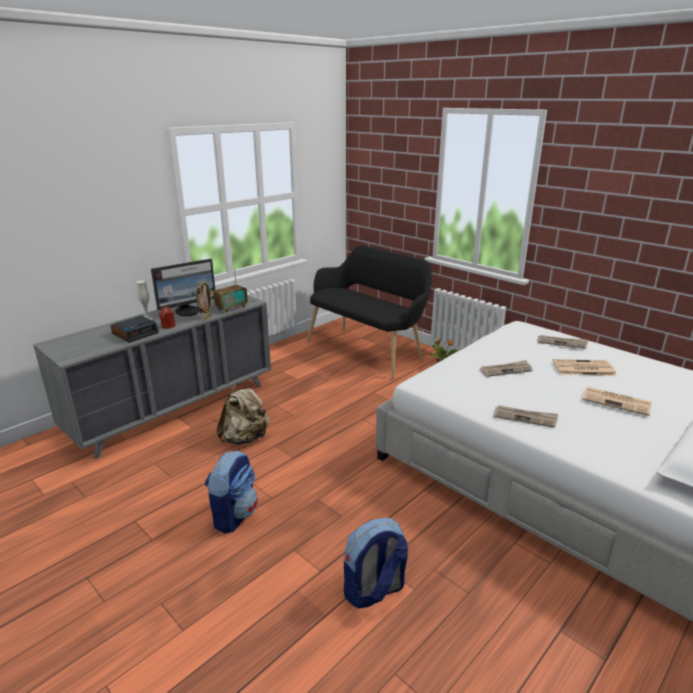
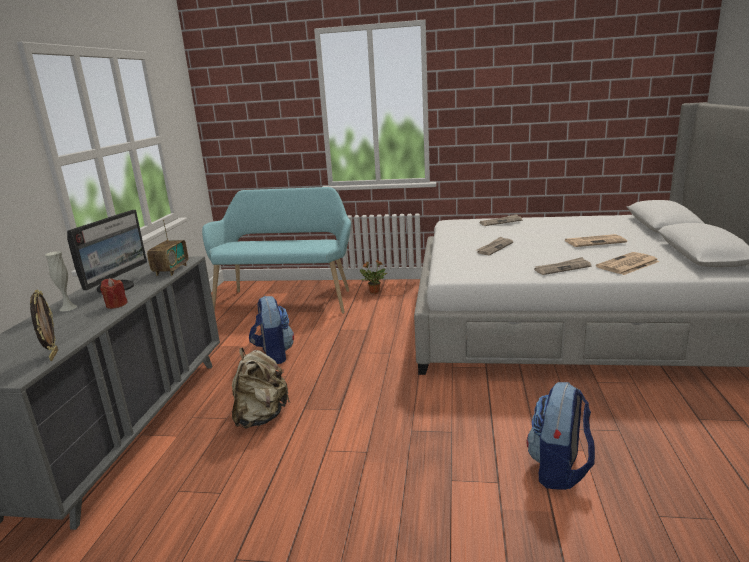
camera: 35 degrees left, 5 degrees down
alarm clock [110,316,159,343] -> none
picture frame [197,281,213,321] -> picture frame moved to [30,289,58,361]
backpack [205,450,258,534] -> backpack moved to [249,296,294,364]
black bench [307,245,432,379] -> turquoise bench [202,187,351,314]
newspaper [553,359,616,376] -> newspaper moved to [596,252,660,275]

